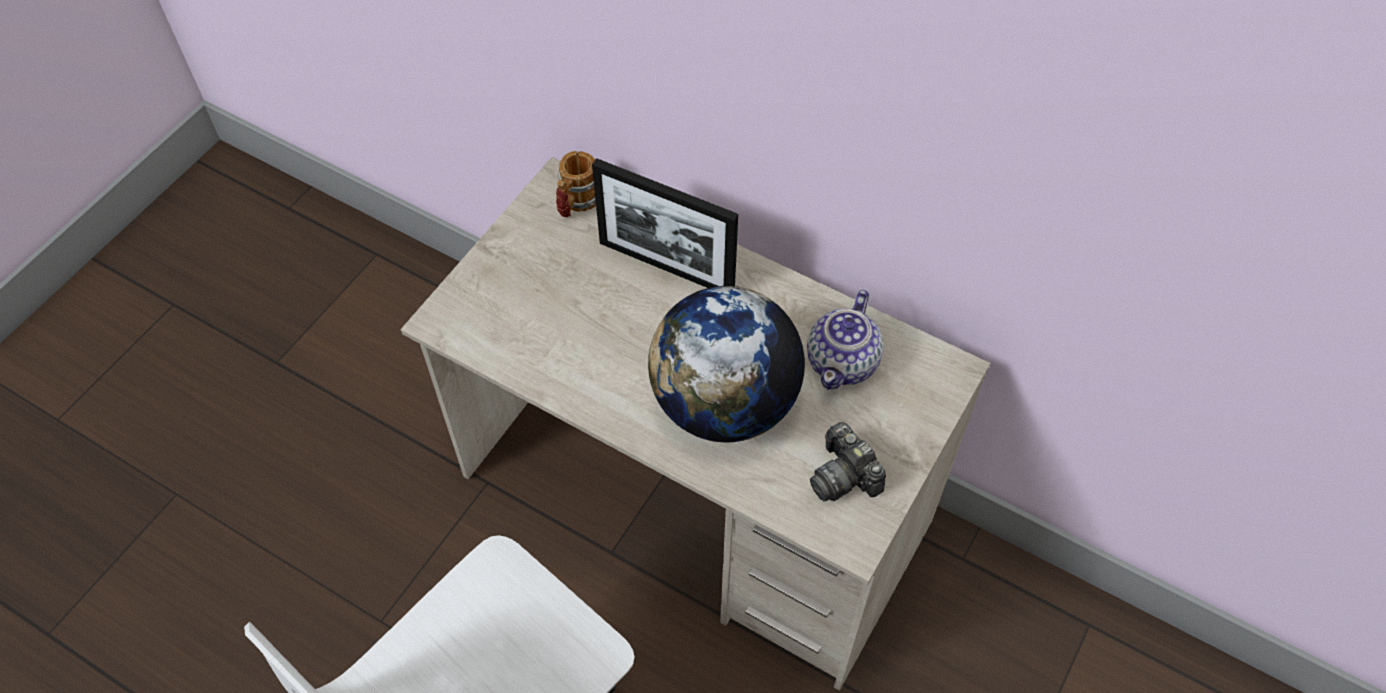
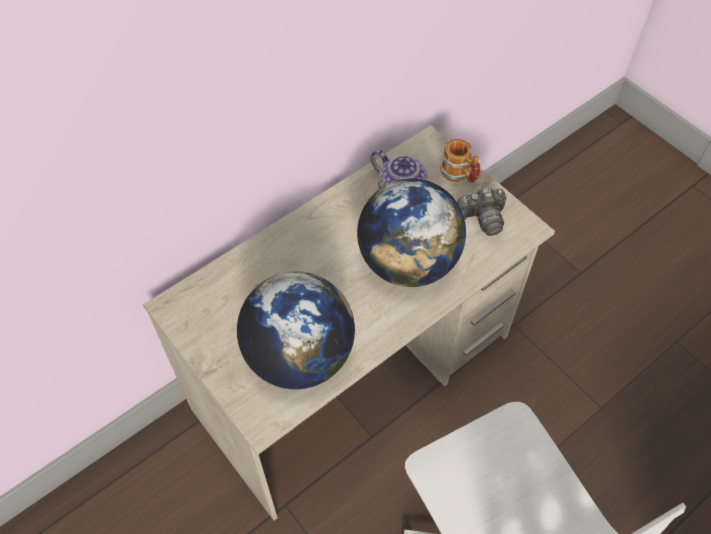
camera: 70 degrees left, 0 degrees up
mug [556,151,596,218] -> mug moved to [441,139,481,183]
picture frame [592,158,738,288] -> none
none -> globe [237,271,355,389]

